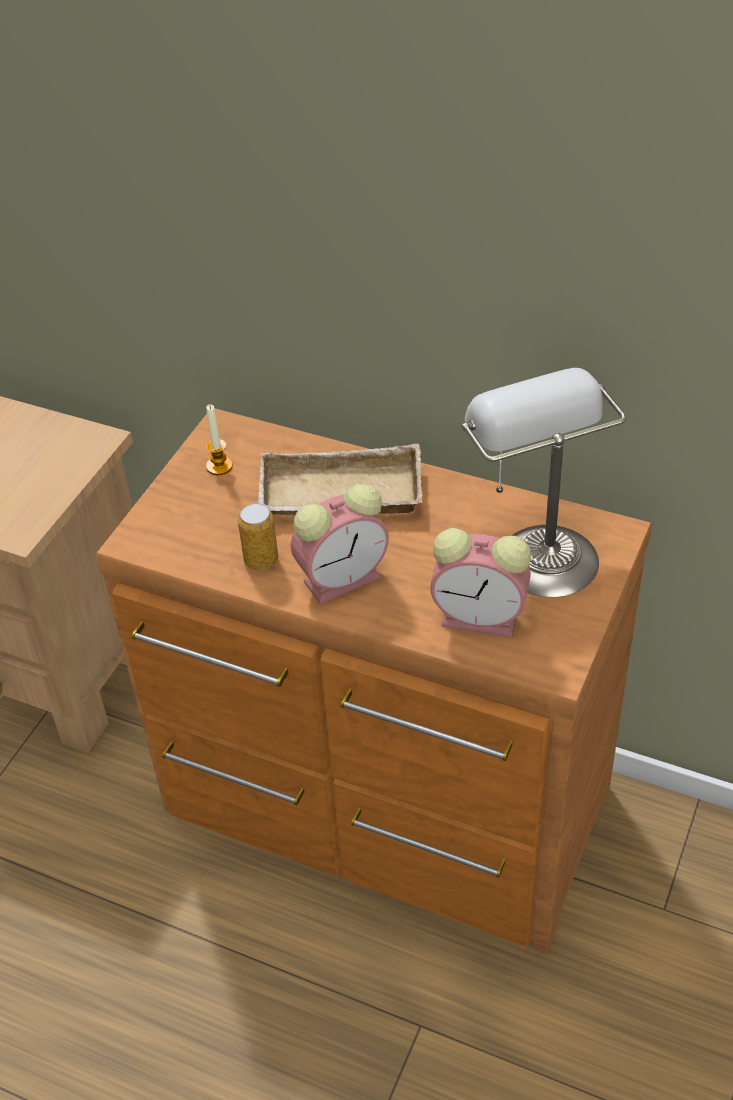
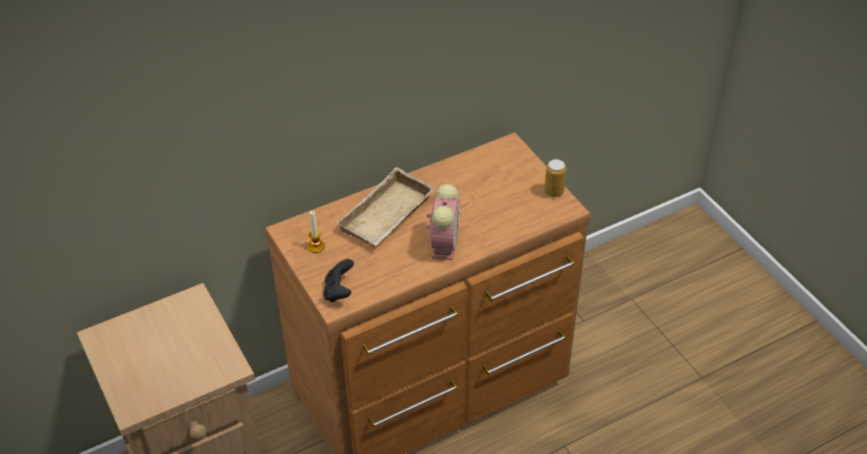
camera: 55 degrees left, 0 degrees up
can [238,503,278,570] -> can moved to [544,159,566,197]
alarm clock [430,528,531,637] -> none
white table lamp [462,368,627,597] -> none
none -> black game controller [323,259,354,302]

